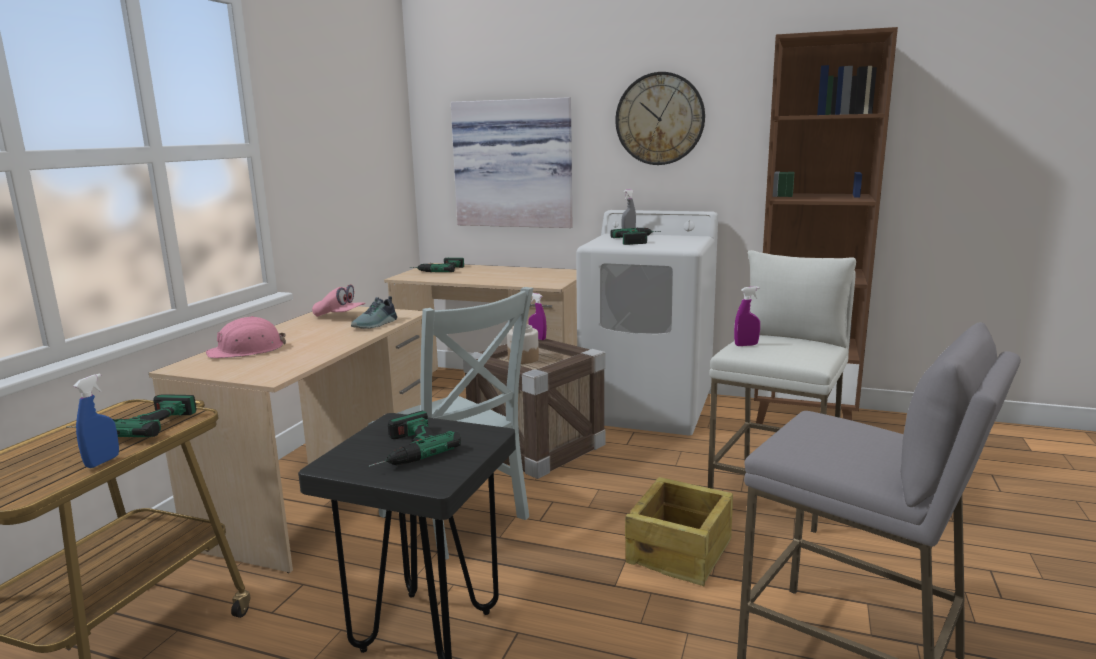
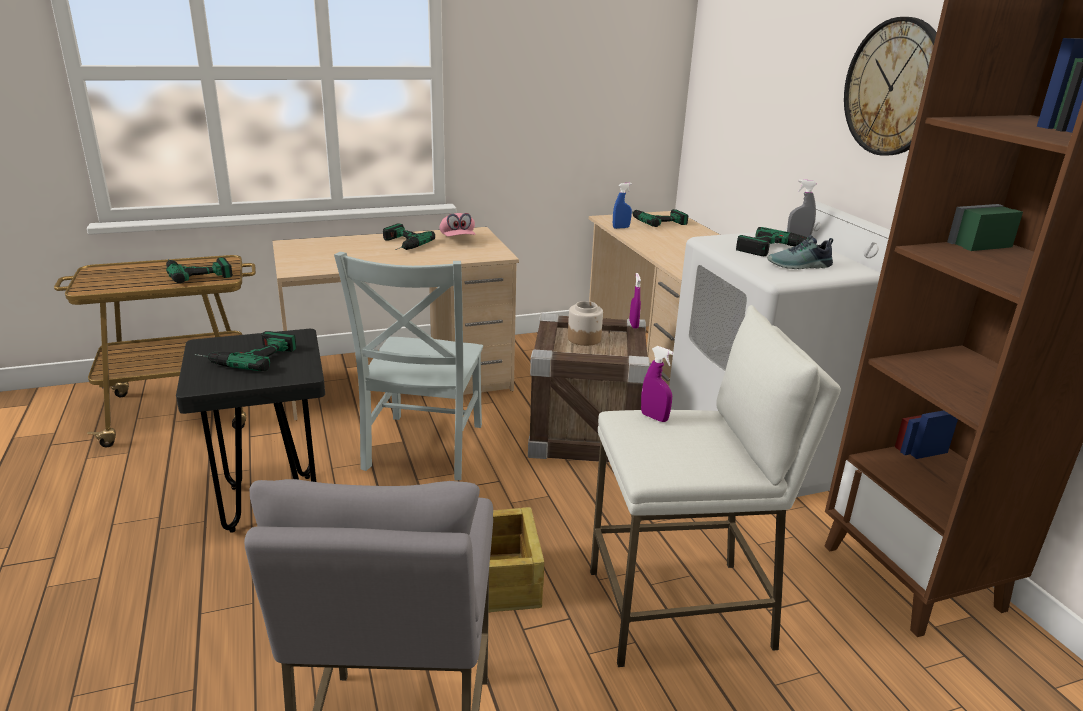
camera: 50 degrees right, 10 degrees up
blue spray bottle [73,374,119,468] -> blue spray bottle moved to [613,183,632,229]
pink hard hat [206,316,286,358] -> none
shoe [351,296,397,329] -> shoe moved to [767,235,833,269]
picture [451,97,572,228] -> none
none -> power drill [383,223,435,250]

